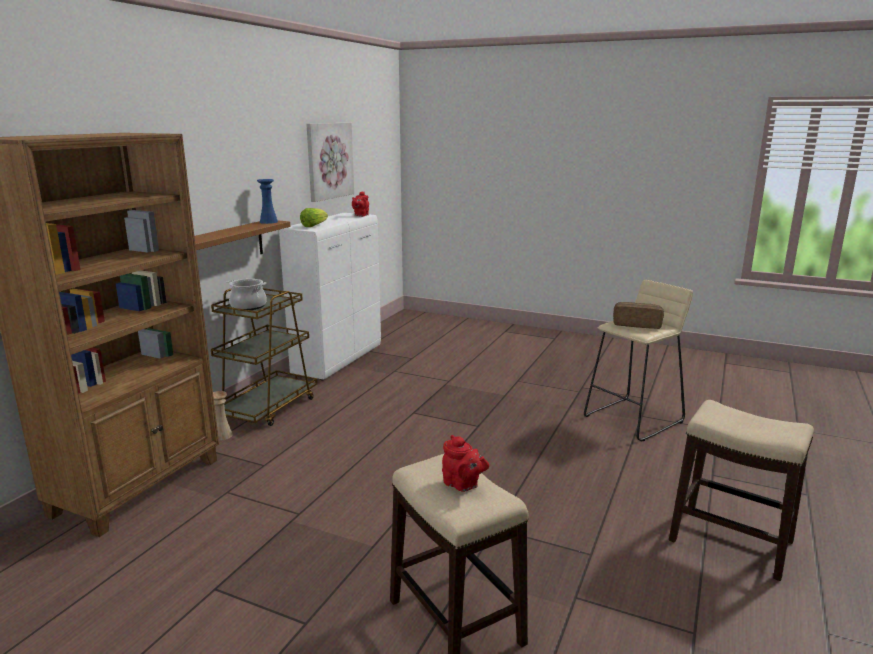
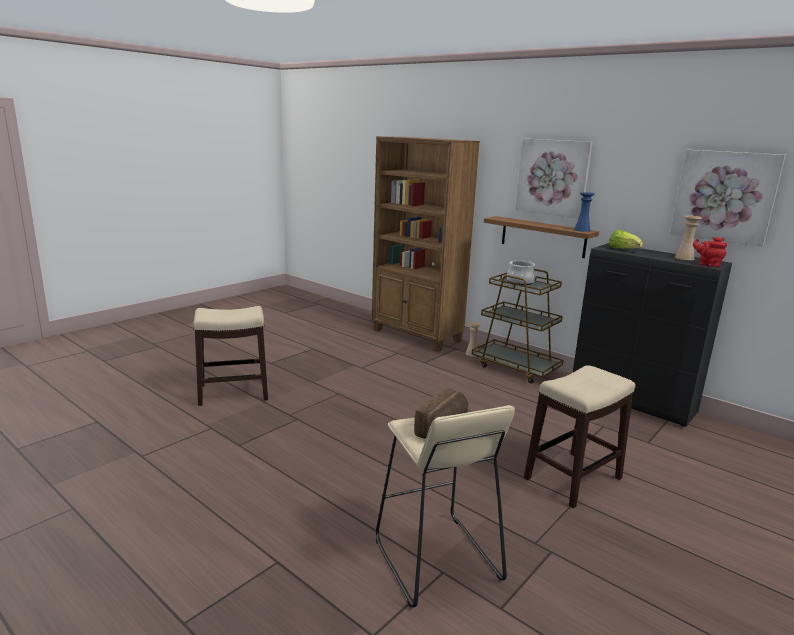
camera: 105 degrees right, 0 degrees up
white cabinet [279,213,381,380] -> black cabinet [573,243,732,427]
red teapot [442,435,489,492] -> none
stool [669,400,814,581] -> stool moved to [524,365,635,508]
none -> picture [515,138,593,218]
none -> beige vase [675,215,702,260]

